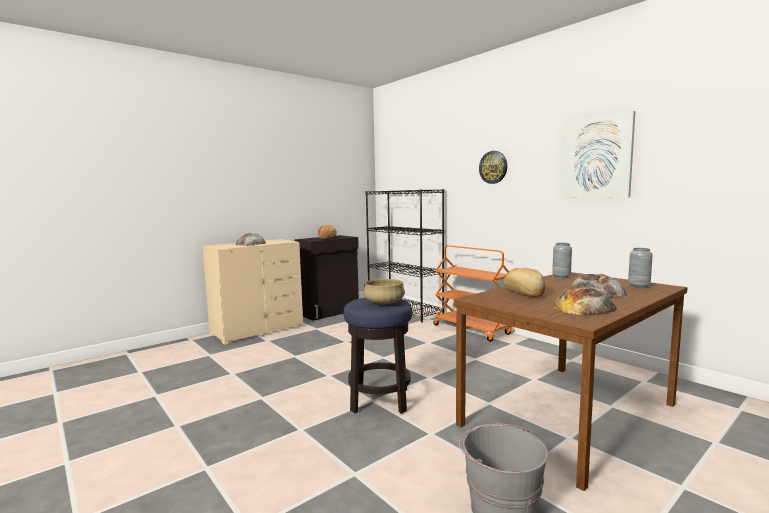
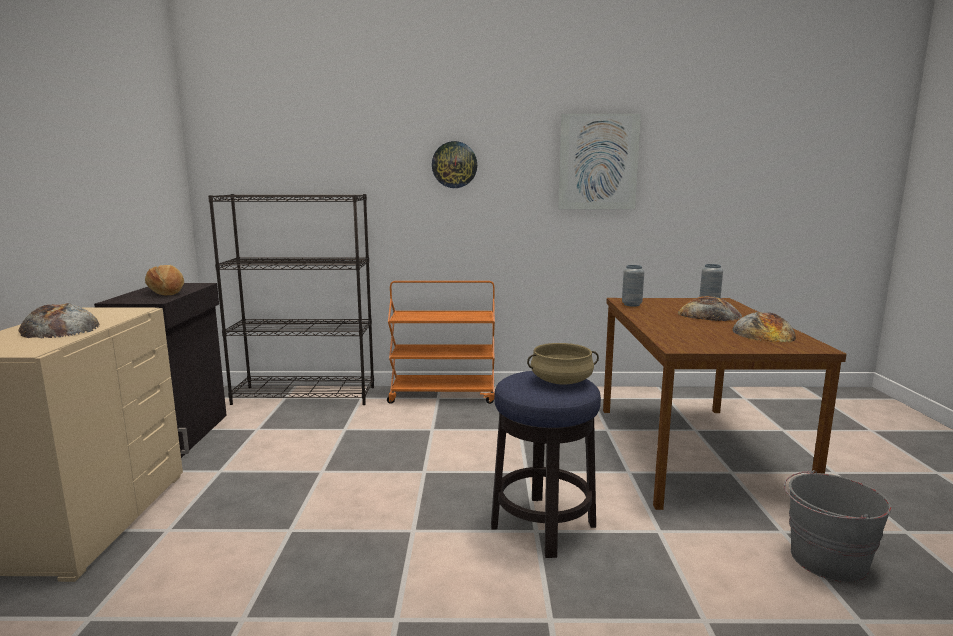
camera: 50 degrees left, 5 degrees up
bread [503,268,546,298] -> none

